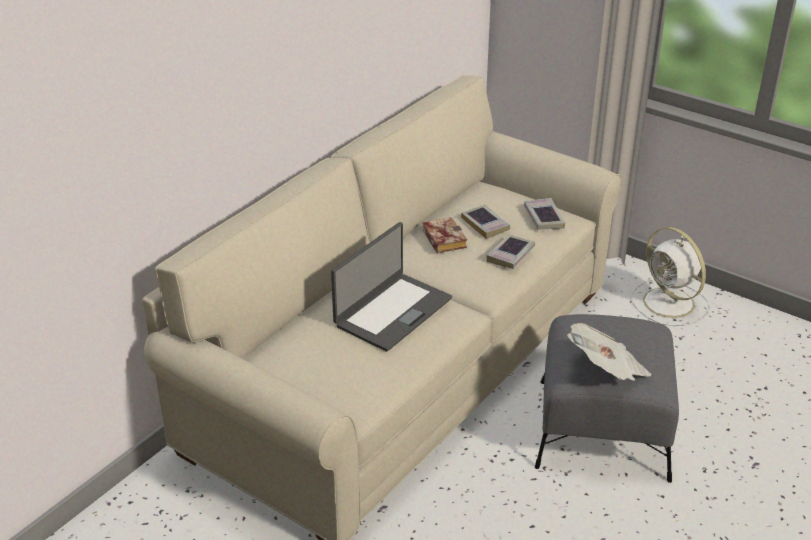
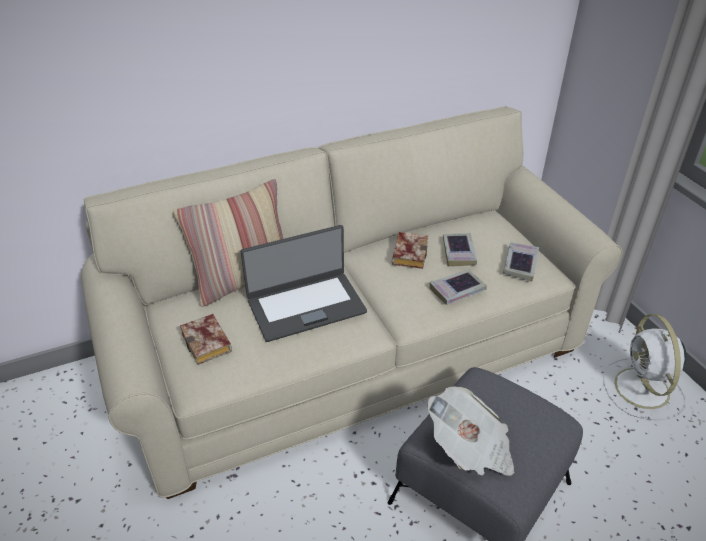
camera: 30 degrees right, 5 degrees up
none -> pillow [173,179,284,307]
none -> book [180,314,232,365]

